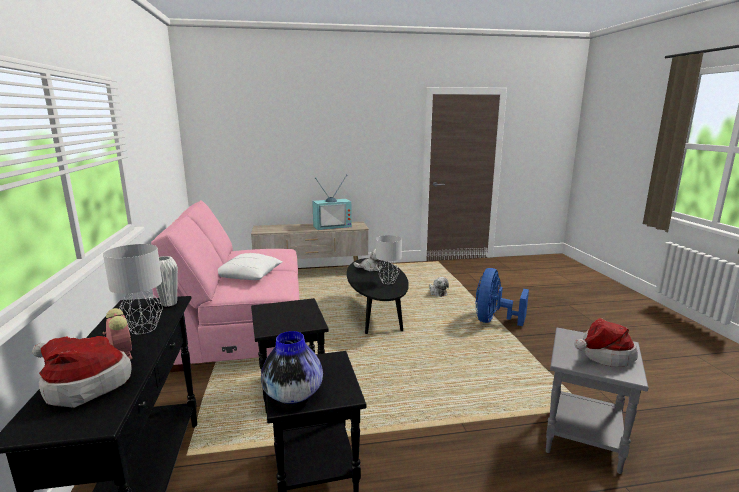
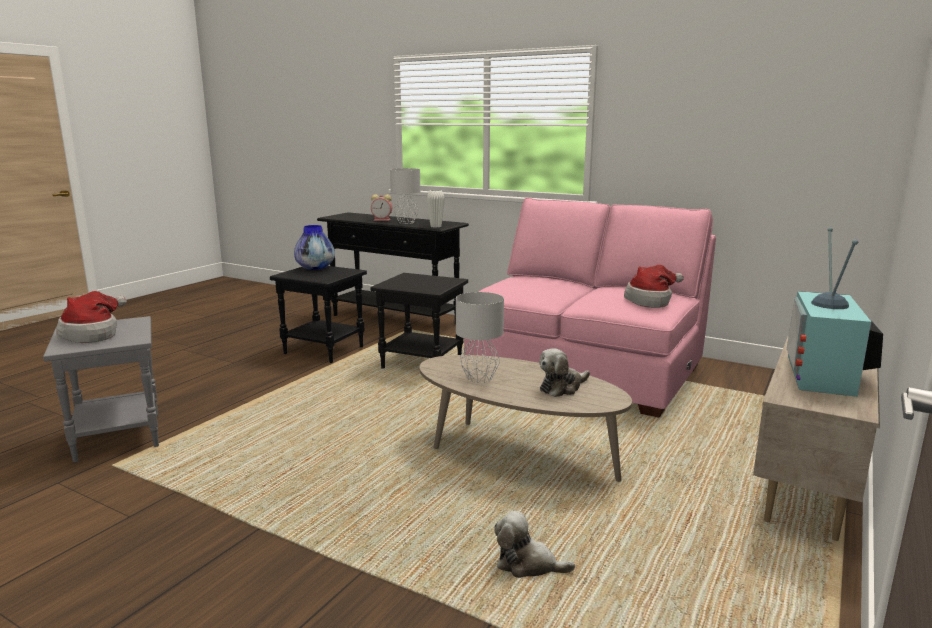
camera: 130 degrees right, 0 degrees up
hat [32,336,131,408] -> hat moved to [624,265,684,308]
white pillow [218,253,283,280] -> none
black coffee table [347,258,409,334] -> beige coffee table [419,355,632,482]
blue fan [476,268,529,326] -> none

